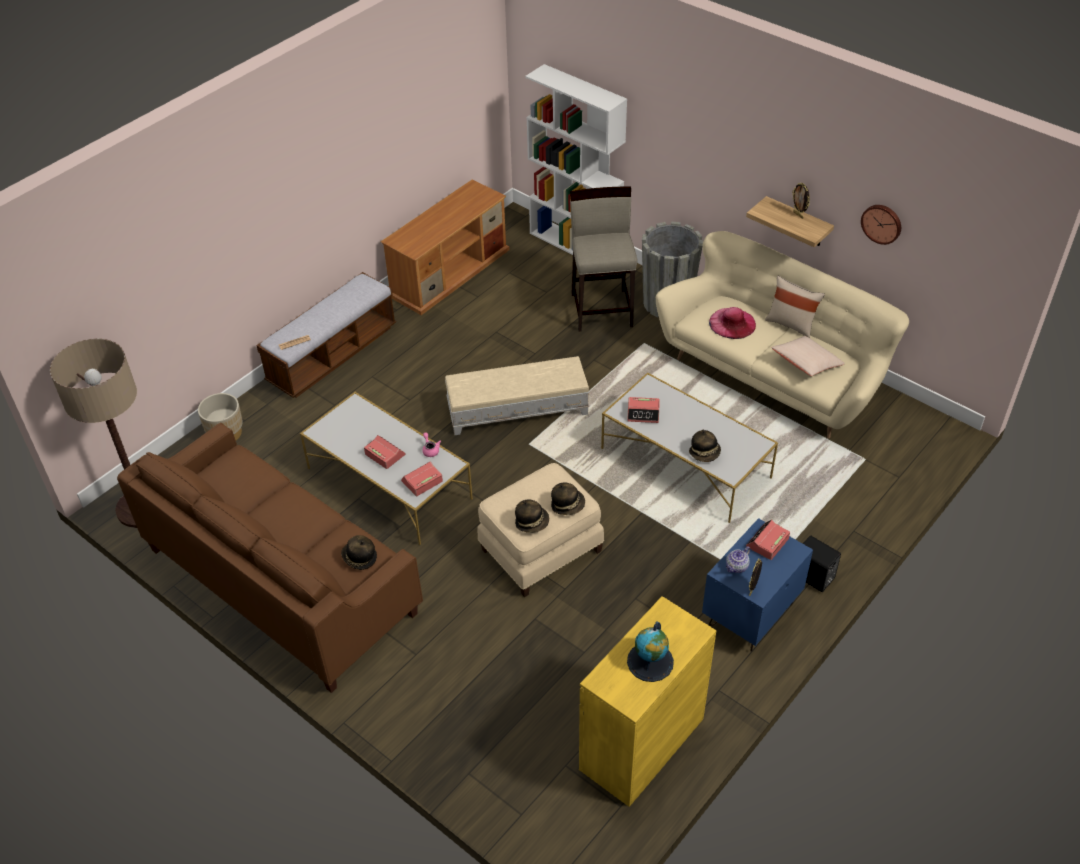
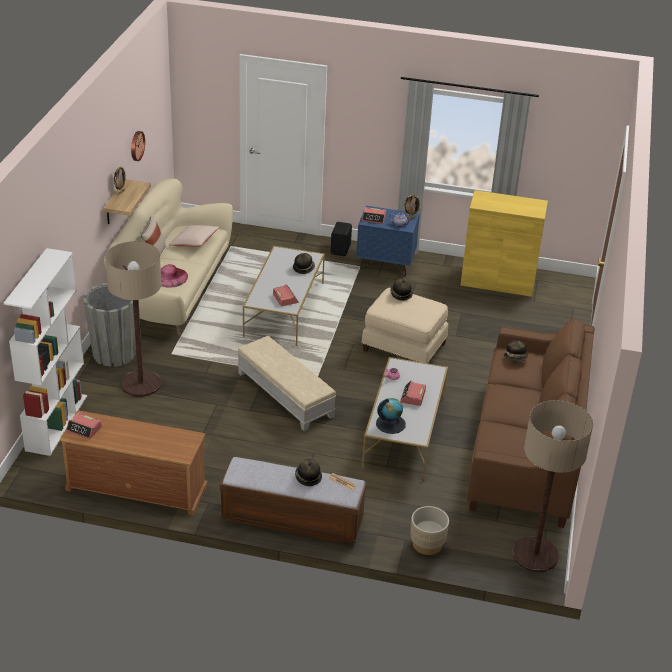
camera: 120 degrees left, 10 degrees down
alarm clock [401,461,443,496] -> alarm clock moved to [66,413,102,440]
hat [515,500,549,533] -> hat moved to [295,458,322,486]
beige stool [570,187,638,332] -> floor lamp [105,241,162,397]
globe [627,622,674,682] -> globe moved to [376,398,406,434]

